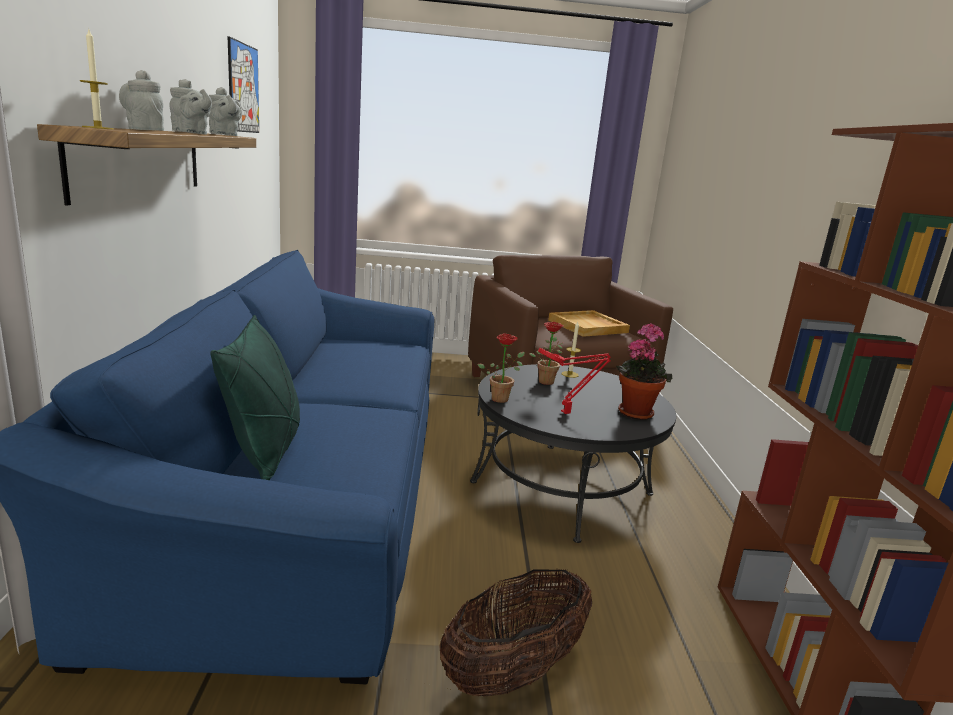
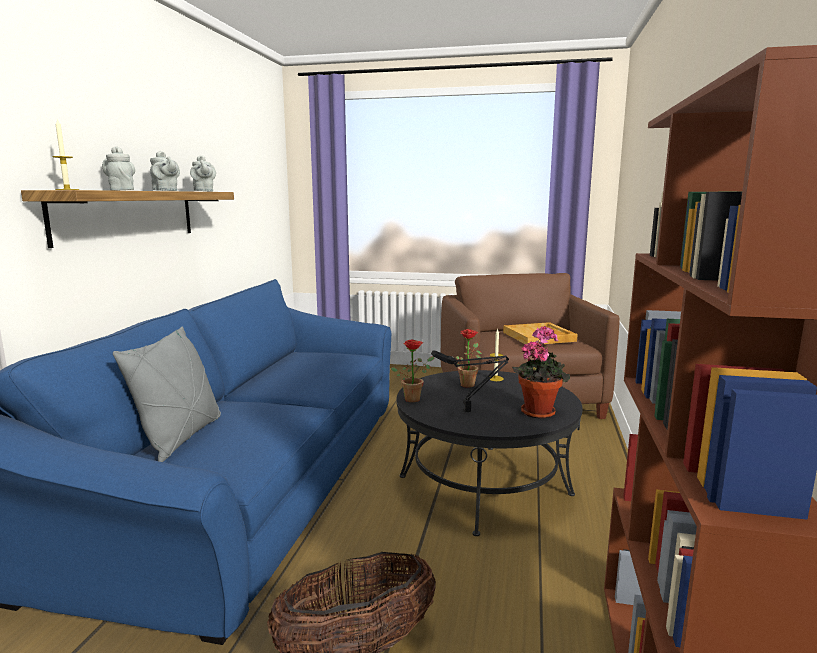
camera: 15 degrees right, 5 degrees down
green pillow [210,315,300,480] -> grey pillow [113,326,221,462]
picture [228,36,259,133] -> none
red table lamp [538,348,610,414] -> black table lamp [431,350,509,412]

